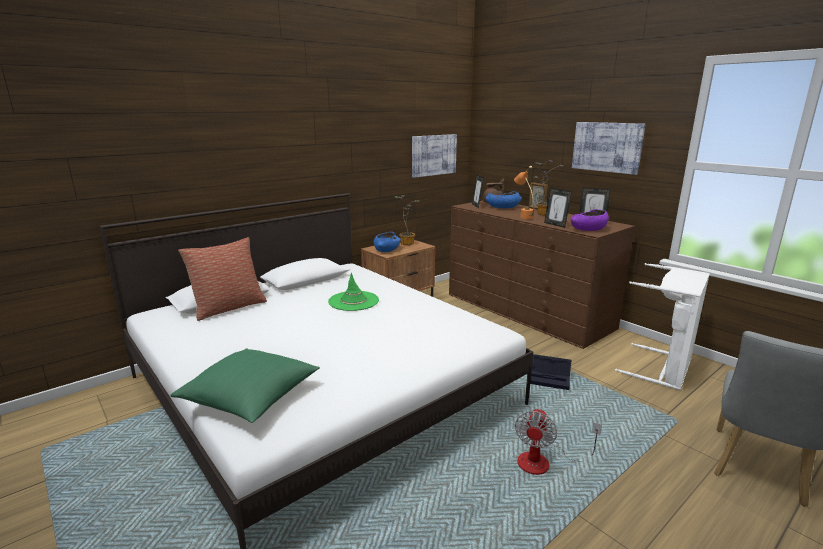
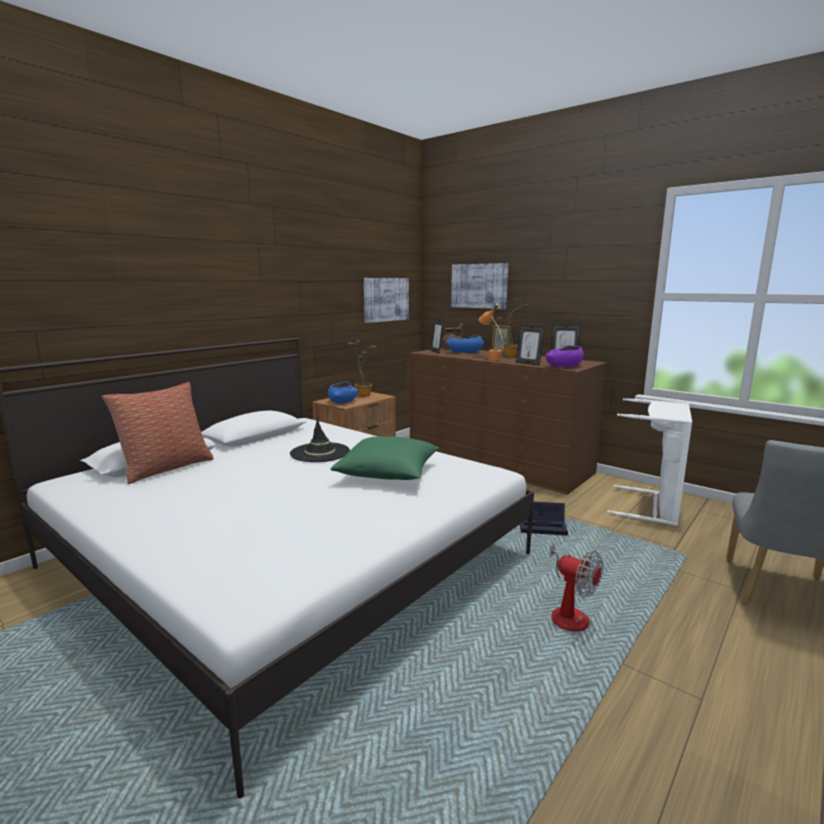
camera: 10 degrees left, 5 degrees down
green pillow [170,348,320,423] -> green pillow moved to [331,436,439,480]
green hat [328,273,379,311] -> black hat [290,419,350,462]
fan [515,408,602,475] -> fan turned 60 degrees counterclockwise [543,544,603,631]
picture [572,122,646,175] -> picture moved to [451,263,508,309]

